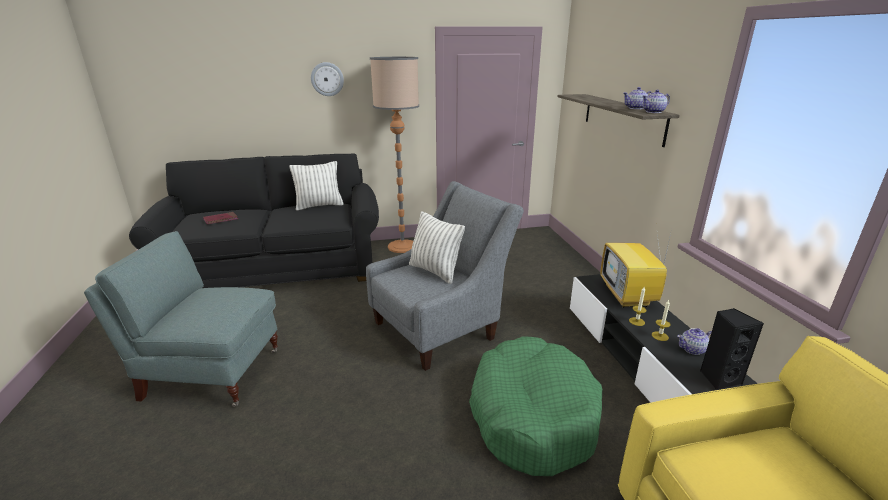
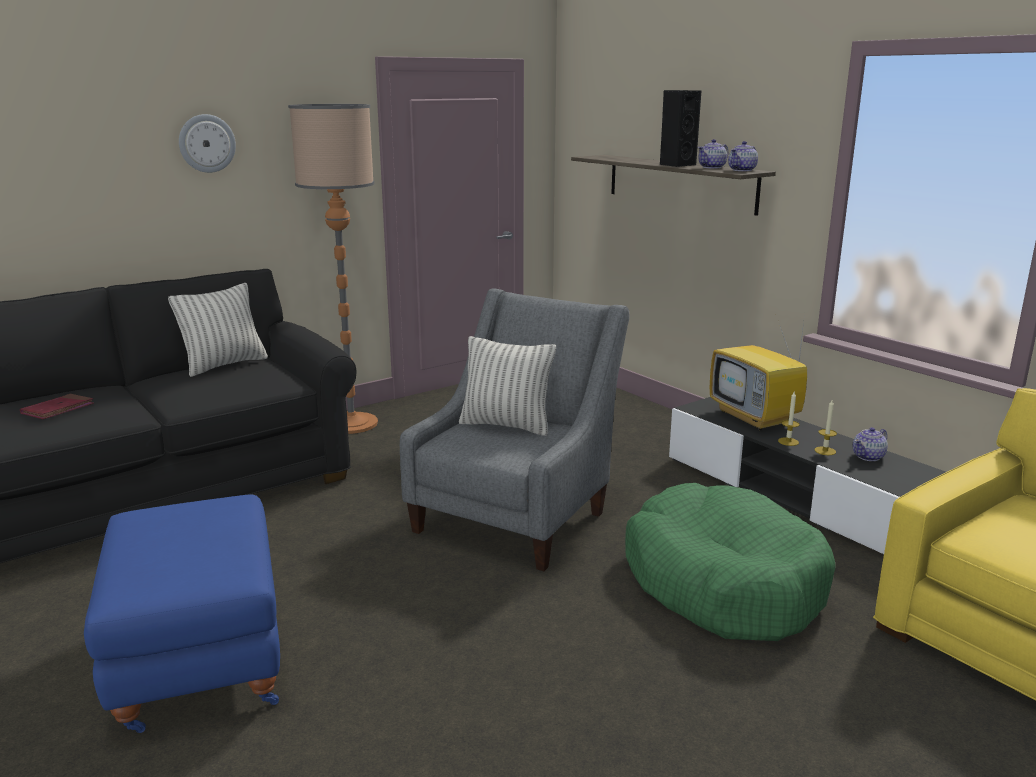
camera: 25 degrees left, 5 degrees down
grey armchair [84,231,278,407] -> blue ottoman [84,495,280,733]
black speaker [700,308,764,390] -> black speaker moved to [660,90,702,167]

